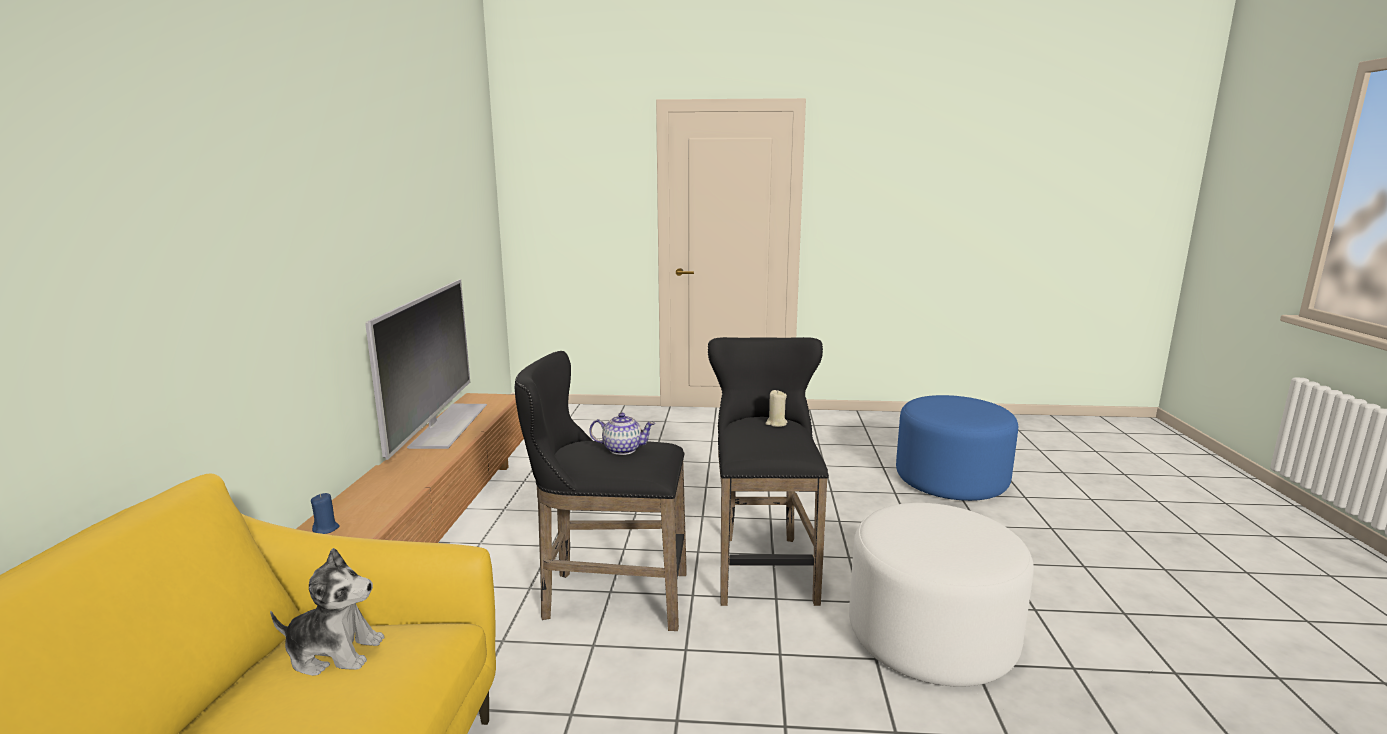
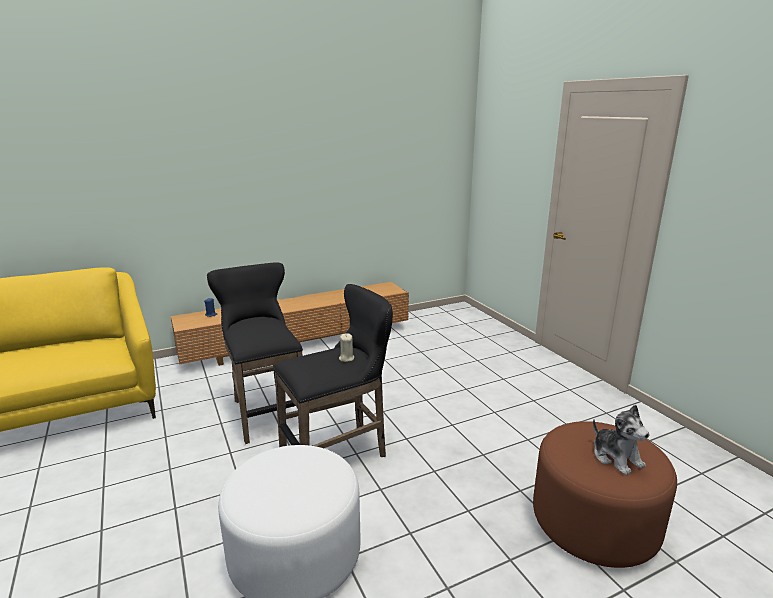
camera: 60 degrees right, 5 degrees up
plush toy [270,548,384,676] -> plush toy moved to [593,405,649,475]
television [365,279,487,460] -> none
teapot [589,413,655,455] -> none
blue ottoman [896,395,1018,501] -> brown ottoman [533,421,677,568]

